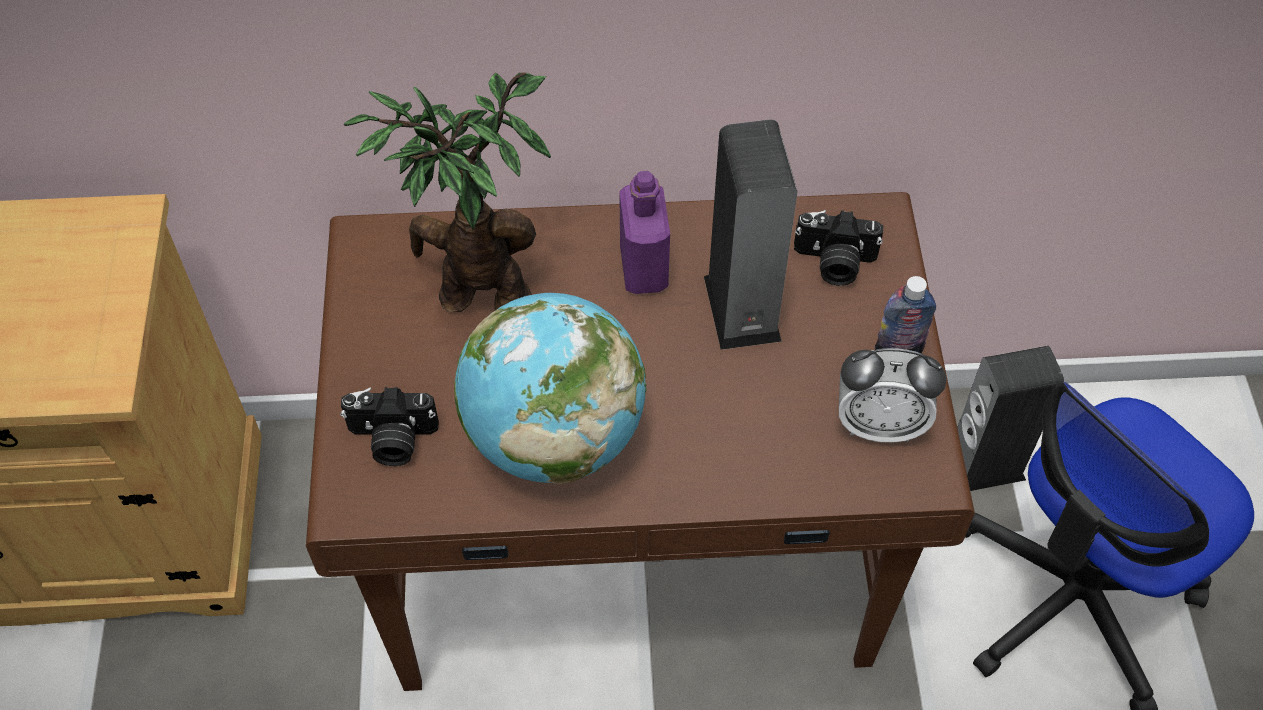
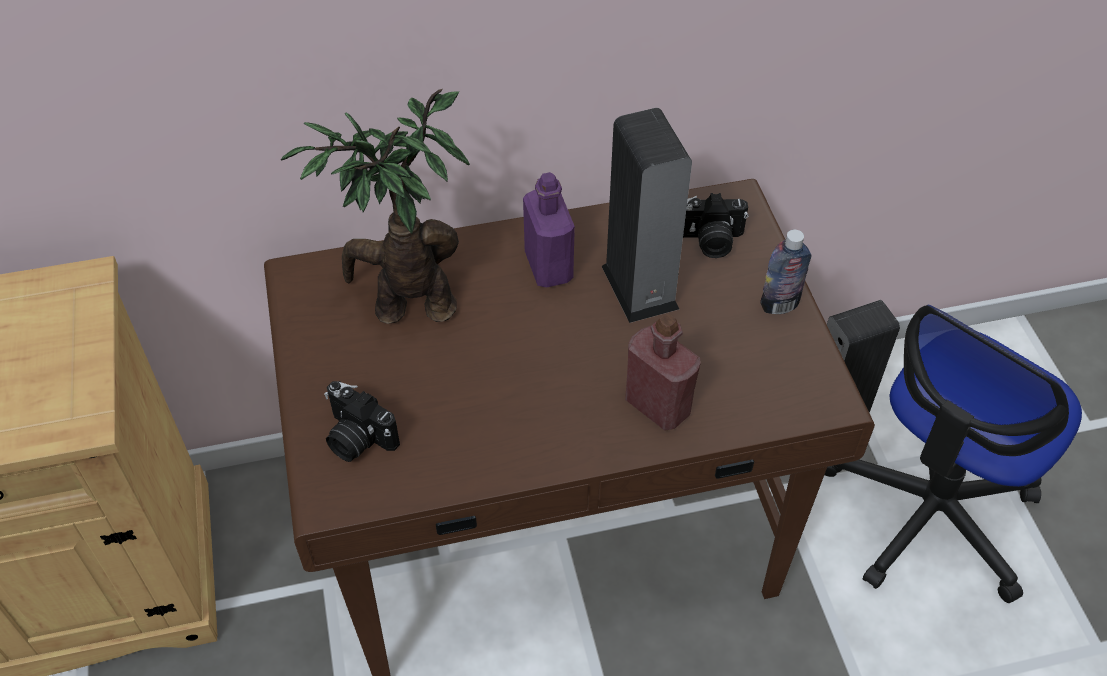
camera: 10 degrees left, 5 degrees down
camera [340,387,439,466] -> camera turned 45 degrees clockwise [324,381,400,462]
globe [454,293,647,484] -> none
alarm clock [839,348,947,443] -> none
none -> red bottle [625,314,701,431]

